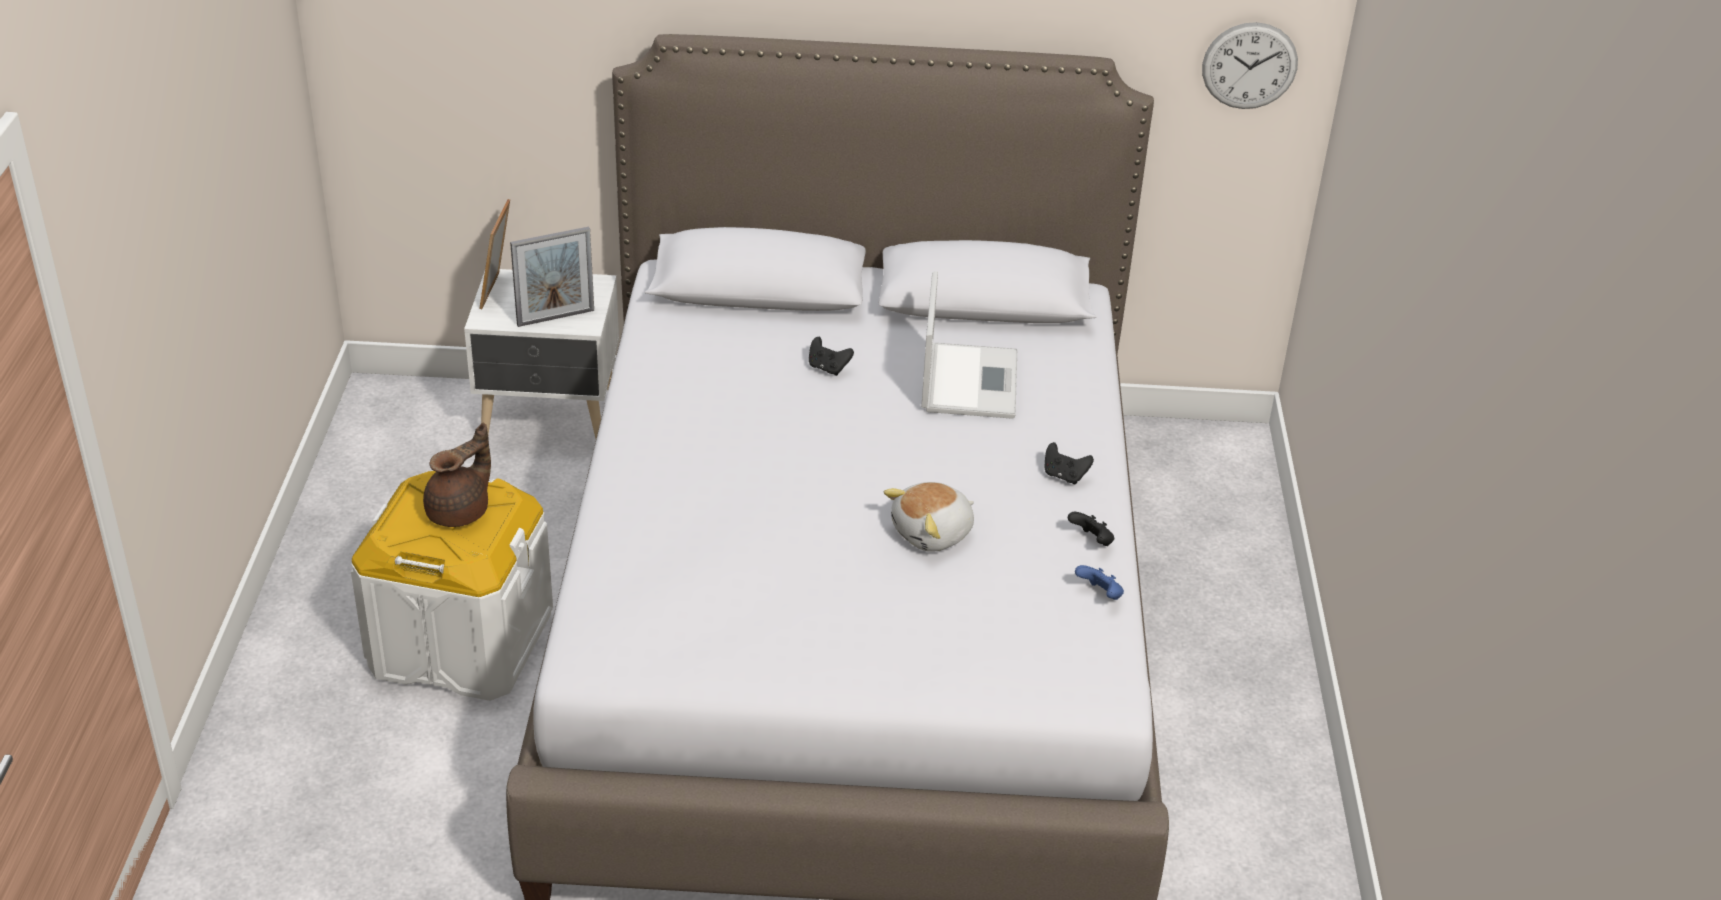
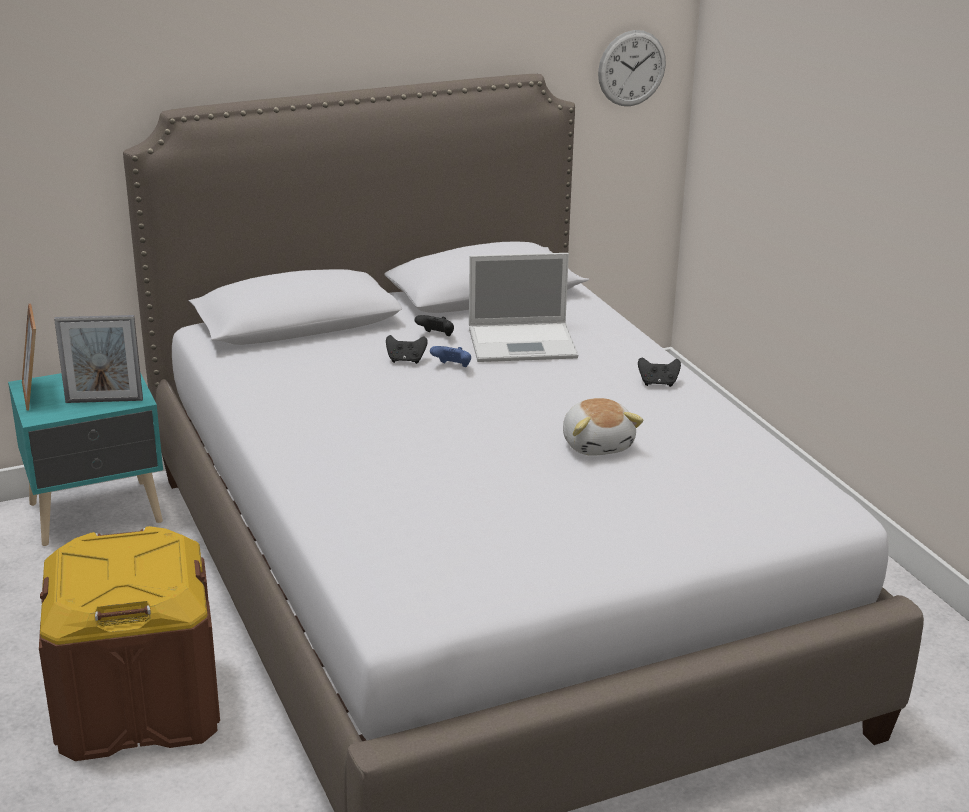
camera: 25 degrees left, 10 degrees down
white storage box [351,471,553,701] -> brown storage box [39,526,220,761]
brown teapot [423,423,491,527] -> none
white nightstand [464,269,619,438] -> turquoise nightstand [8,373,163,546]
picture frame [510,227,594,327] -> picture frame turned 45 degrees clockwise [54,315,143,403]
plush toy [884,482,974,552] -> plush toy turned 45 degrees counterclockwise [563,398,644,456]
laptop [921,271,1017,419] -> laptop turned 105 degrees clockwise [469,253,578,362]
black game controller [1068,512,1114,546] -> black game controller moved to [415,315,454,336]
blue game controller [1075,565,1124,600] -> blue game controller moved to [430,346,471,367]

